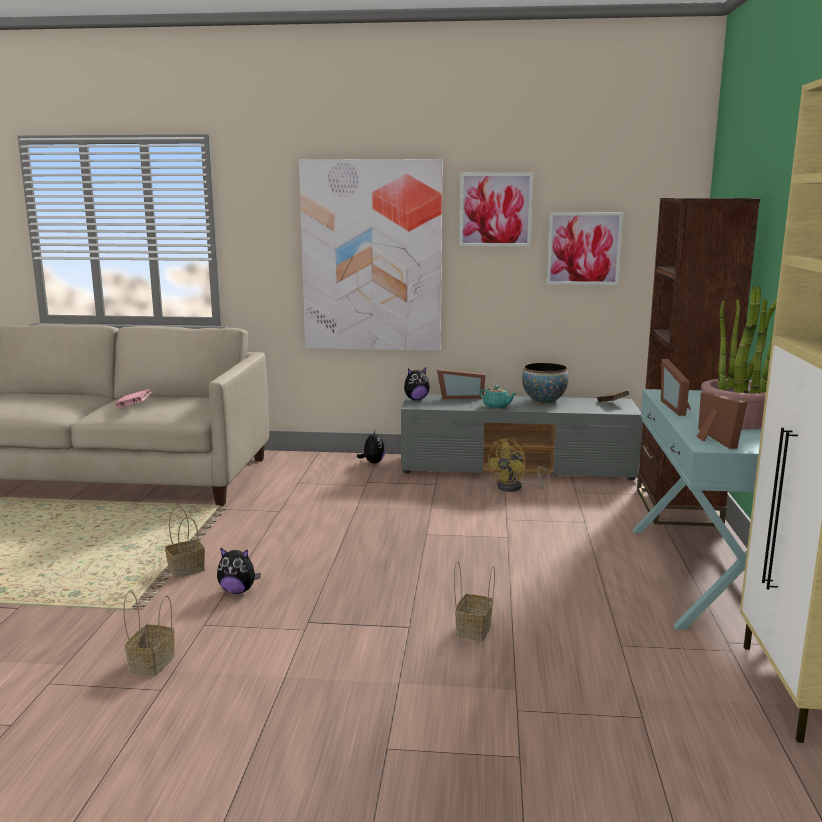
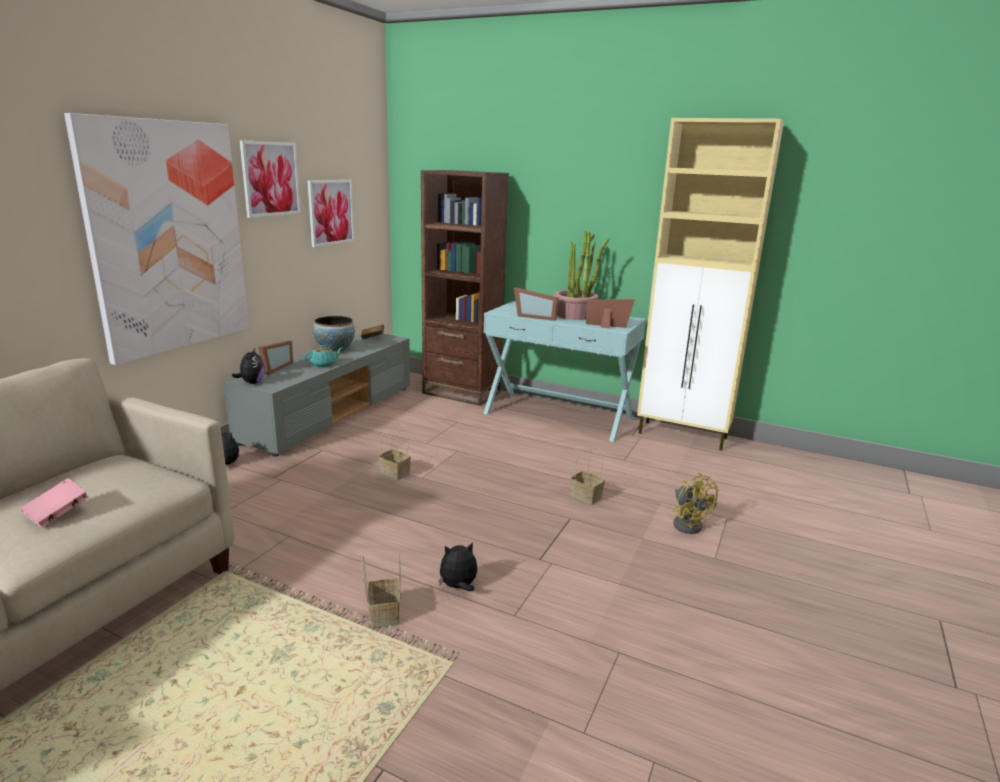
camera: 70 degrees left, 5 degrees up
basket [123,591,175,676] -> basket moved to [378,425,411,480]
plush toy [217,547,261,594] -> plush toy turned 135 degrees counterclockwise [439,542,477,591]
yellow fan [485,438,551,492] -> yellow fan moved to [673,472,719,534]

